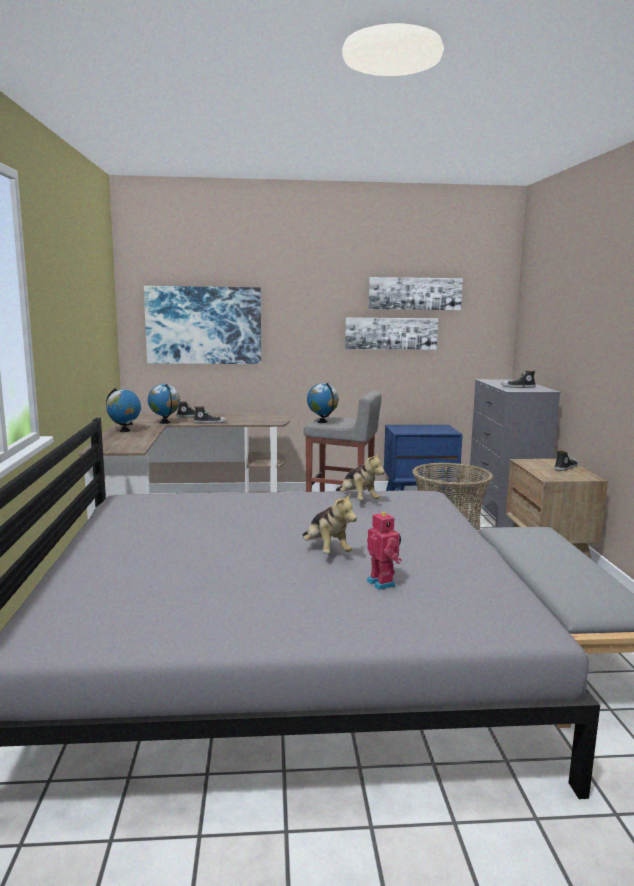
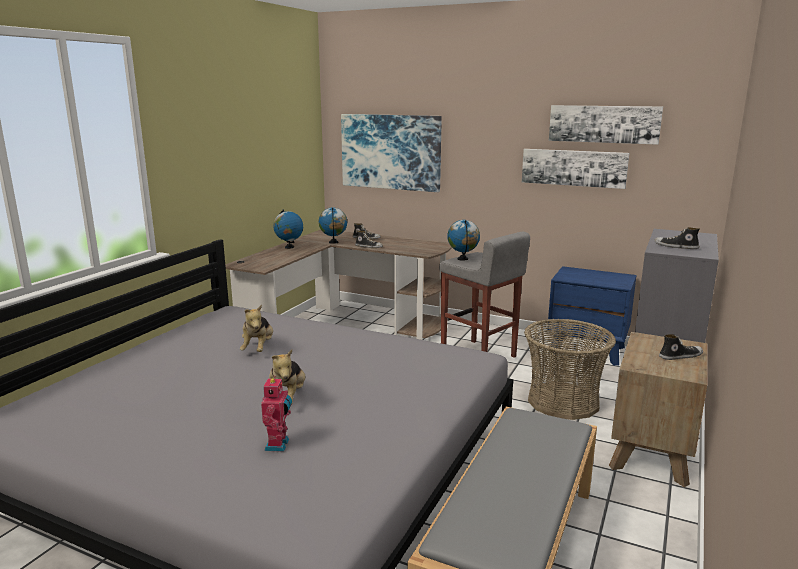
camera: 30 degrees right, 5 degrees up
plush toy [336,452,385,500] -> plush toy moved to [240,304,273,352]

